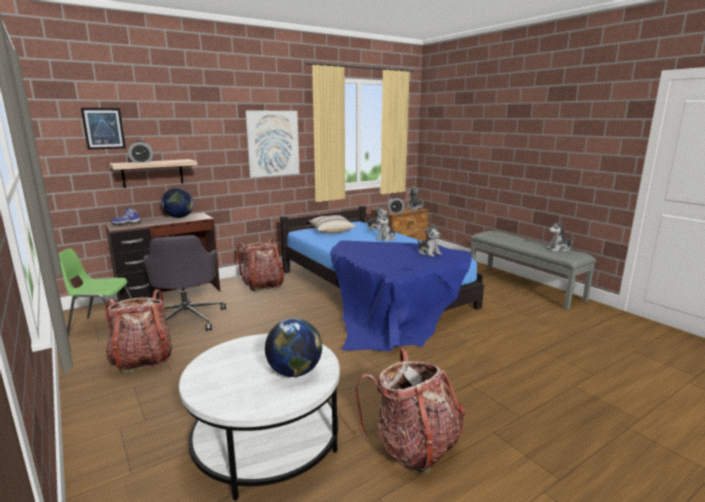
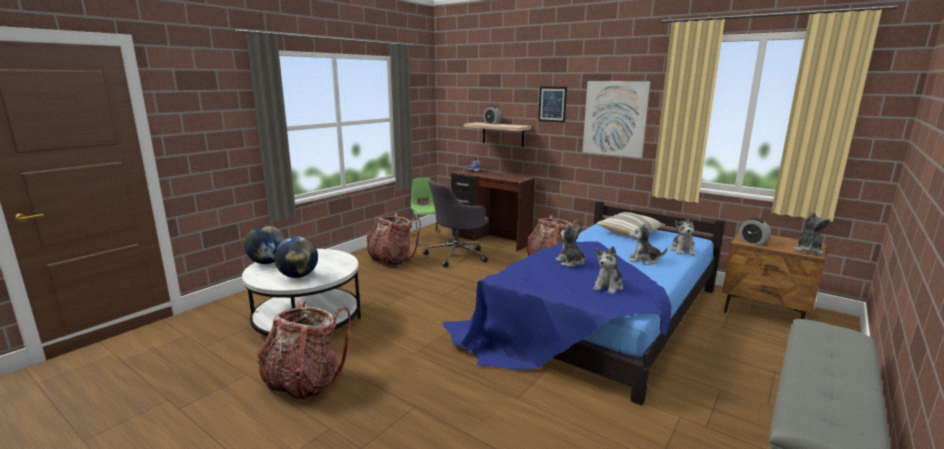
camera: 70 degrees right, 0 degrees up
picture [81,108,126,150] -> picture moved to [538,86,567,123]
globe [161,188,194,218] -> globe moved to [244,225,286,264]
plush toy [546,221,575,252] -> plush toy moved to [555,224,586,267]

